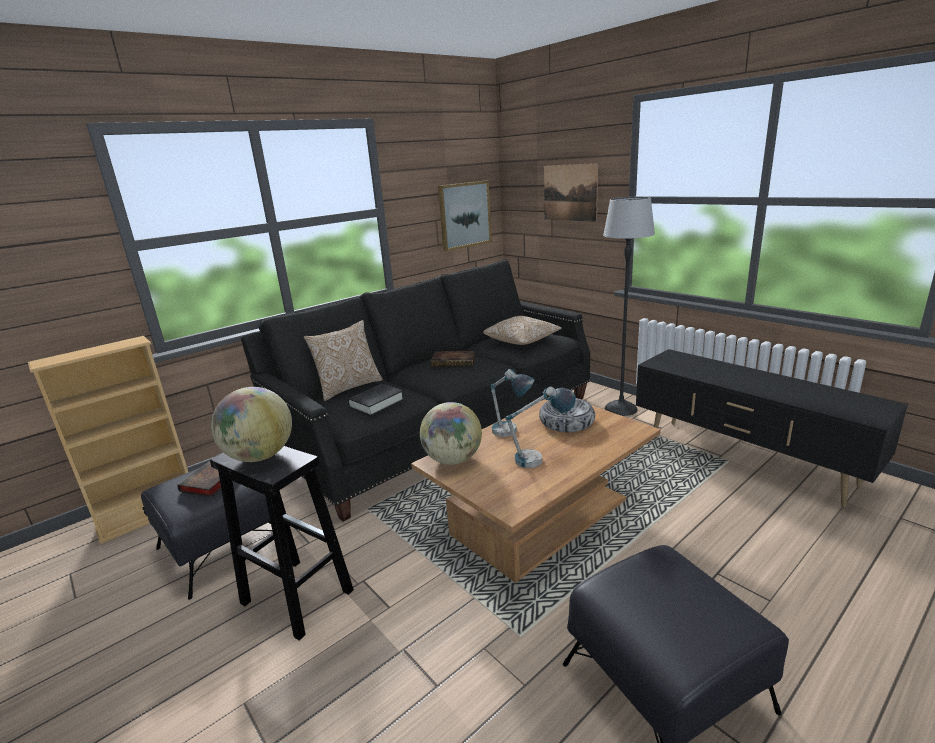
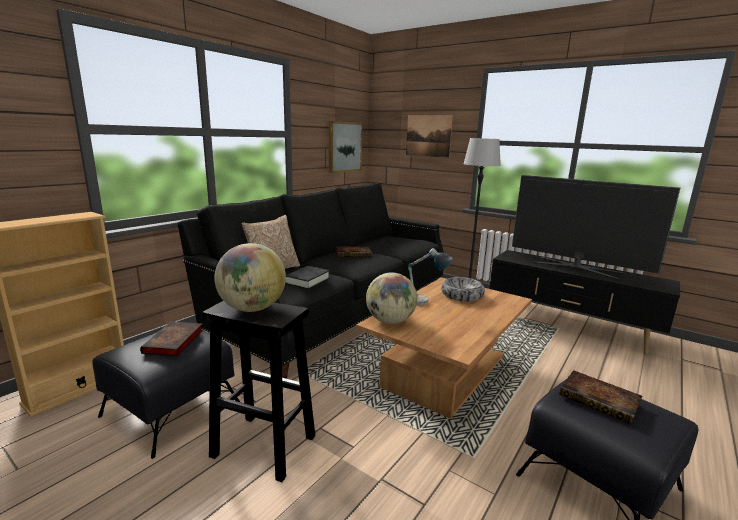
camera: 15 degrees left, 5 degrees down
pillow [483,316,562,345] -> none
table lamp [505,386,576,468] -> none
none -> television [512,175,680,279]
none -> book [559,370,642,425]

